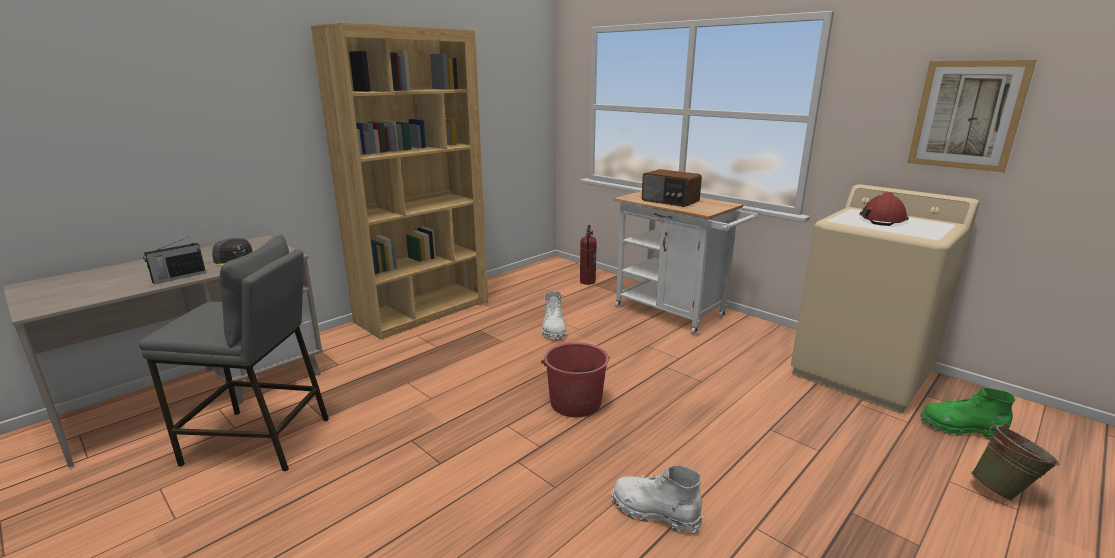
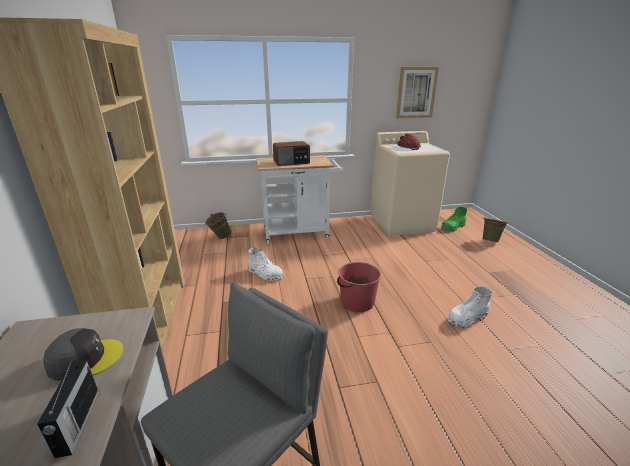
camera: 55 degrees left, 5 degrees up
fire extinguisher [580,225,597,285] -> green bucket [205,212,232,239]

